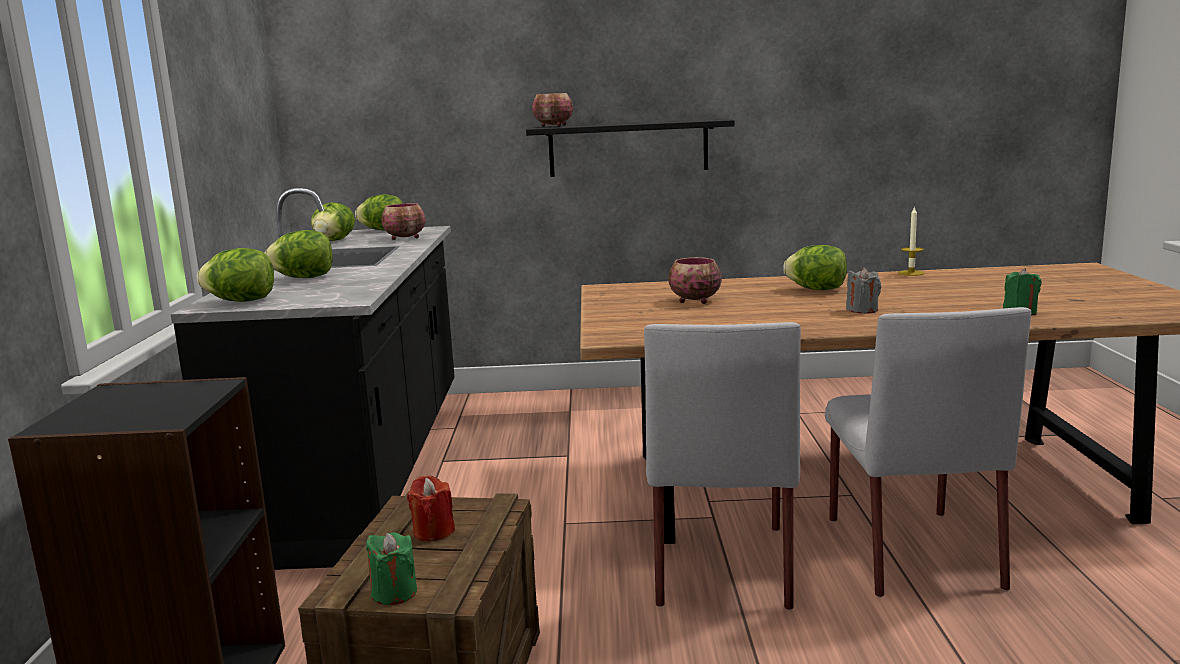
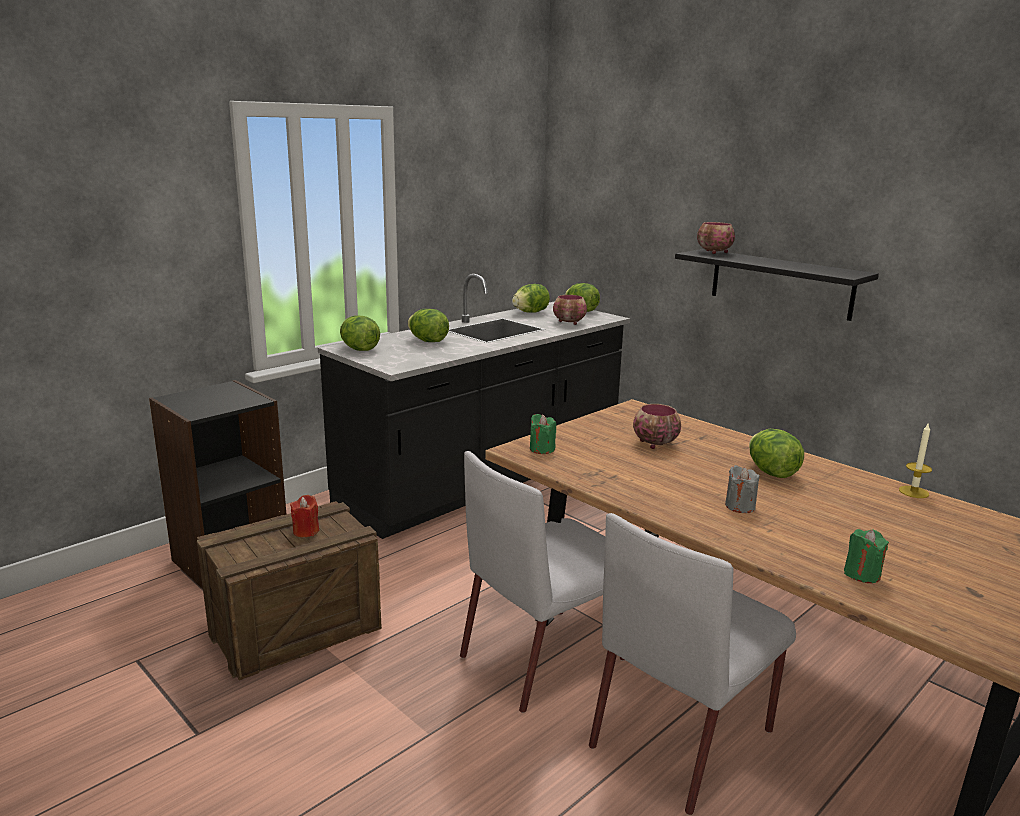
camera: 45 degrees right, 5 degrees up
green candle [366,532,417,605] -> green candle moved to [530,414,556,454]

